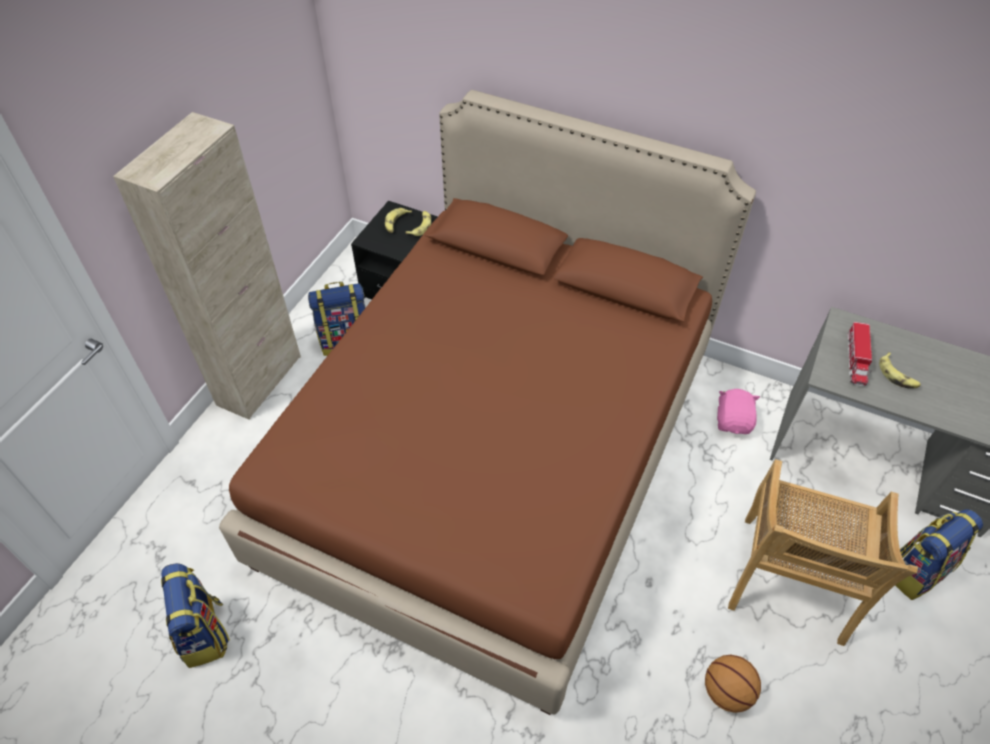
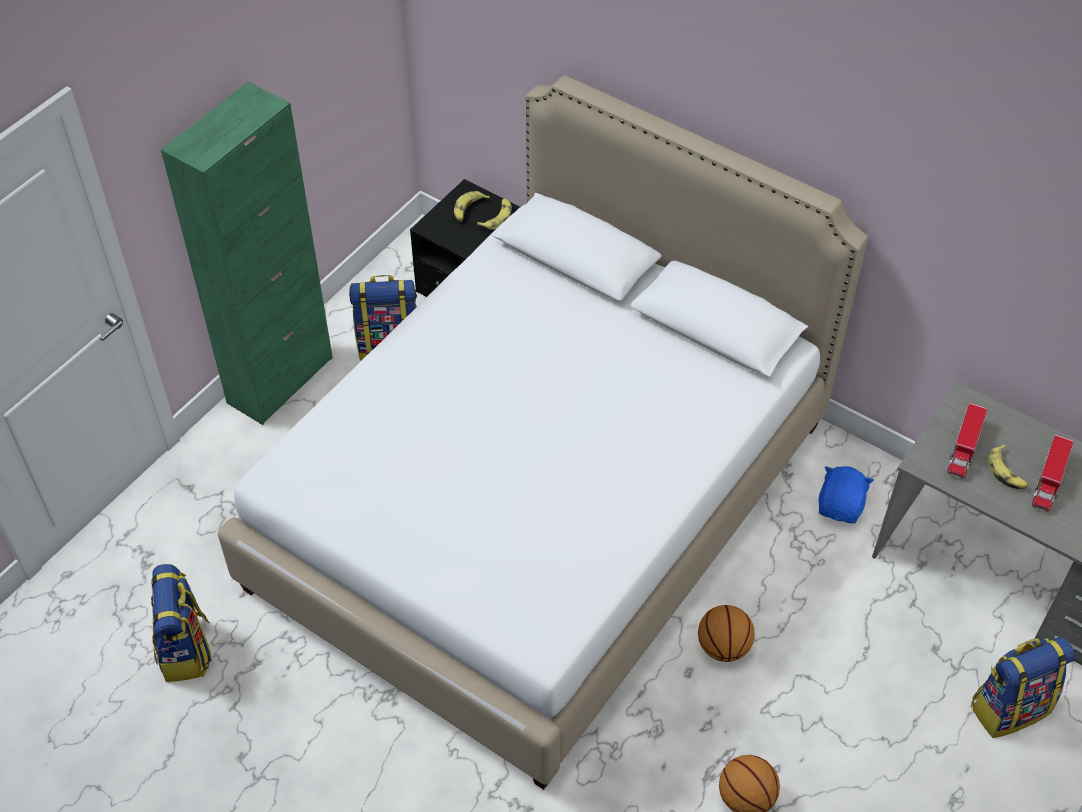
camera: 10 degrees right, 0 degrees up
beige cabinet [113,112,301,420] -> green cabinet [161,82,333,425]
brown bed [219,90,756,715] -> white bed [218,75,868,790]
pink plush toy [717,389,760,434] -> blue plush toy [819,466,874,524]
beige chair [728,459,918,646] -> none
none -> basketball [698,605,755,662]
none -> toy truck [1032,435,1074,512]

